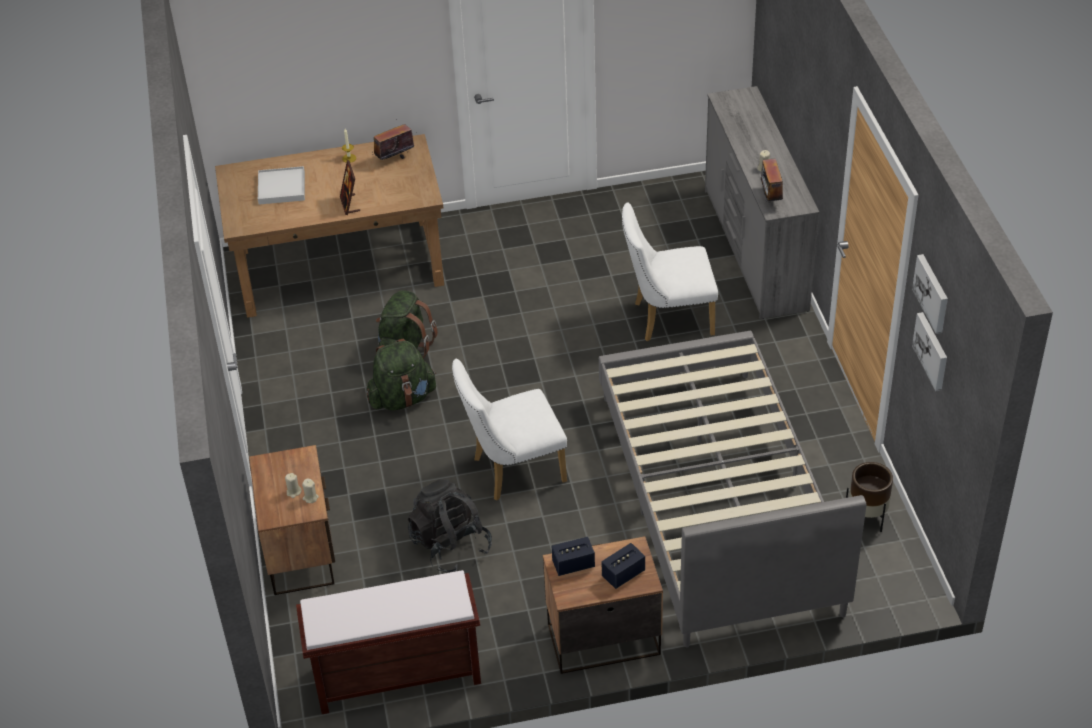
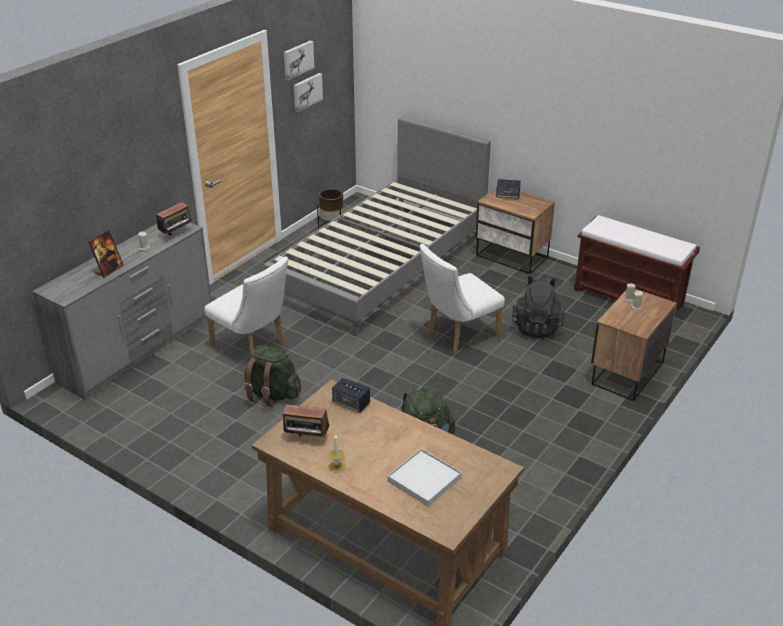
camera: 135 degrees left, 10 degrees down
picture frame [340,160,360,215] -> picture frame moved to [88,230,124,278]
green backpack [366,339,436,411] -> green backpack moved to [244,345,301,407]
white chair [452,359,567,501] -> white chair turned 120 degrees clockwise [419,244,505,355]
speaker [552,537,595,576] -> speaker moved to [332,377,370,413]

